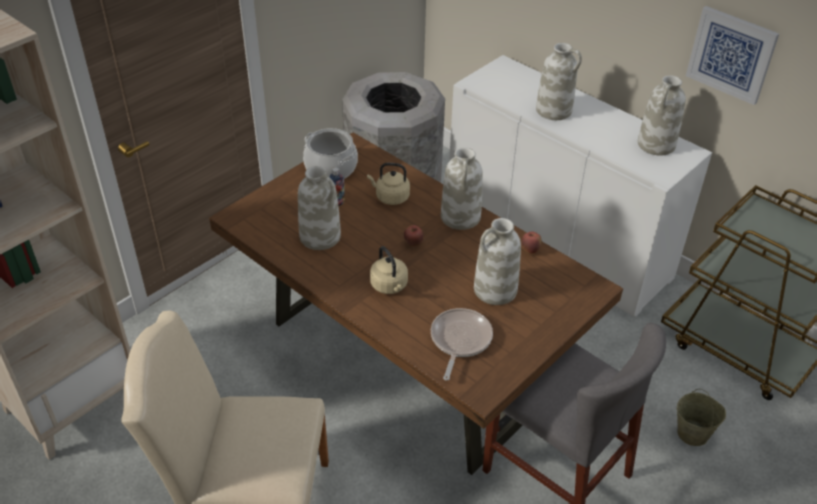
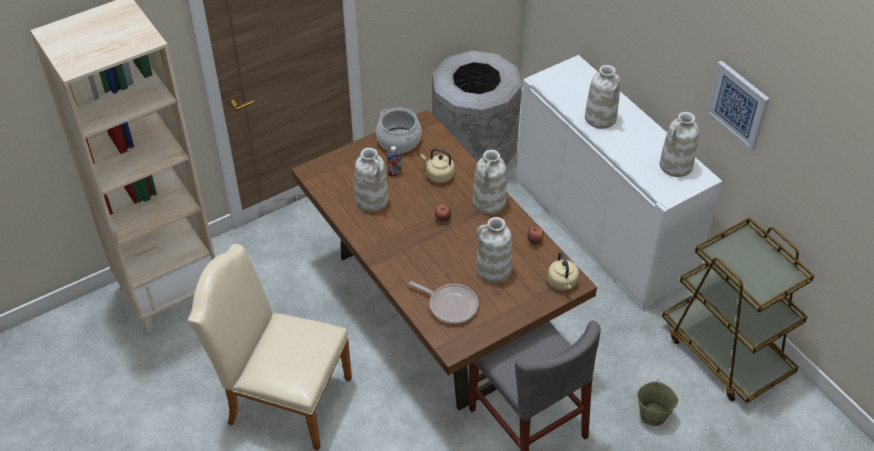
camera: 15 degrees right, 5 degrees up
beige kettle [370,246,408,294] -> beige kettle moved to [547,252,579,290]
frying pan [431,308,493,380] -> frying pan turned 90 degrees clockwise [409,281,478,324]

